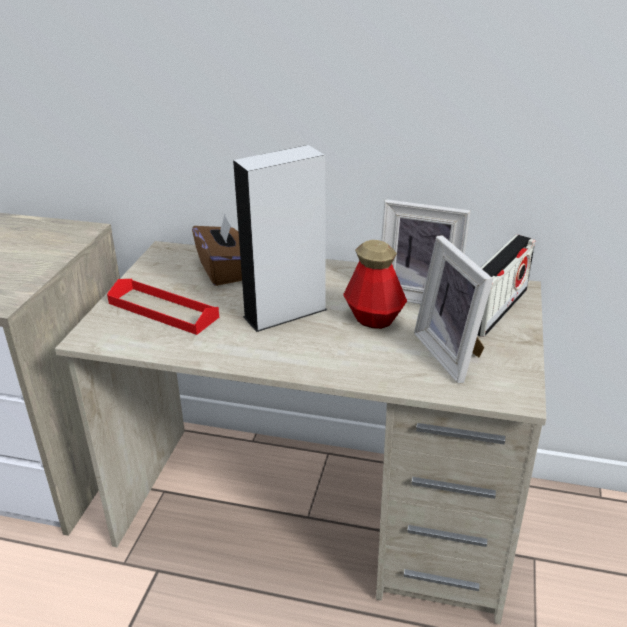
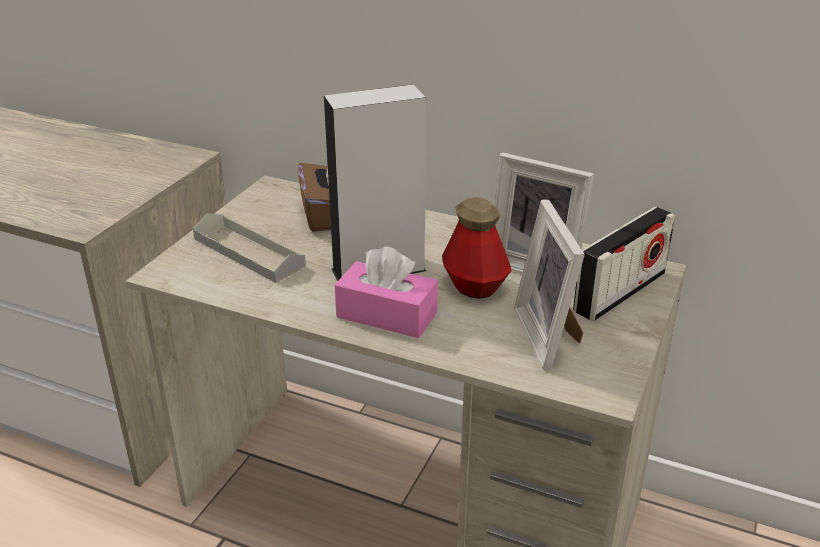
camera: 10 degrees right, 0 degrees up
red tray [107,279,219,335] -> grey tray [193,214,306,283]
none -> pink tissue box [335,246,438,338]

